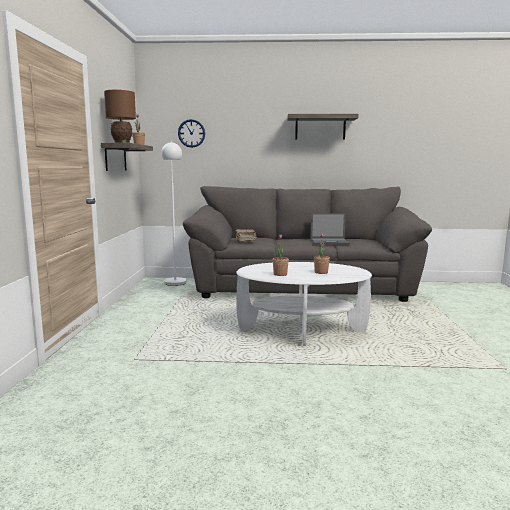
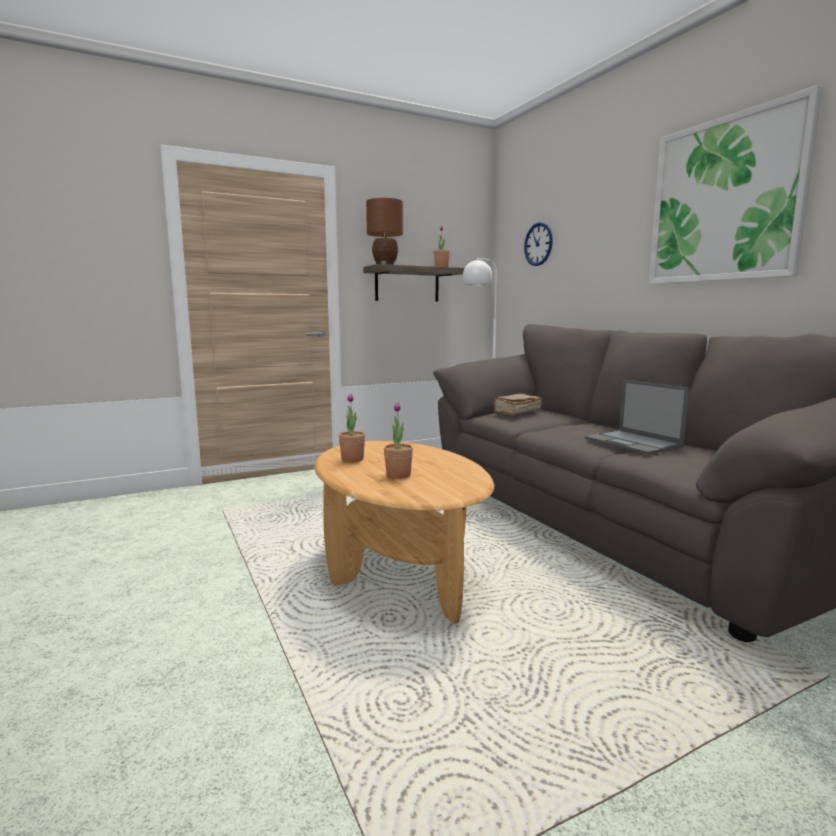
camera: 60 degrees right, 0 degrees up
white coffee table [236,262,372,346] -> brown coffee table [314,441,494,624]
shelf [287,114,359,140] -> picture [649,85,823,284]

